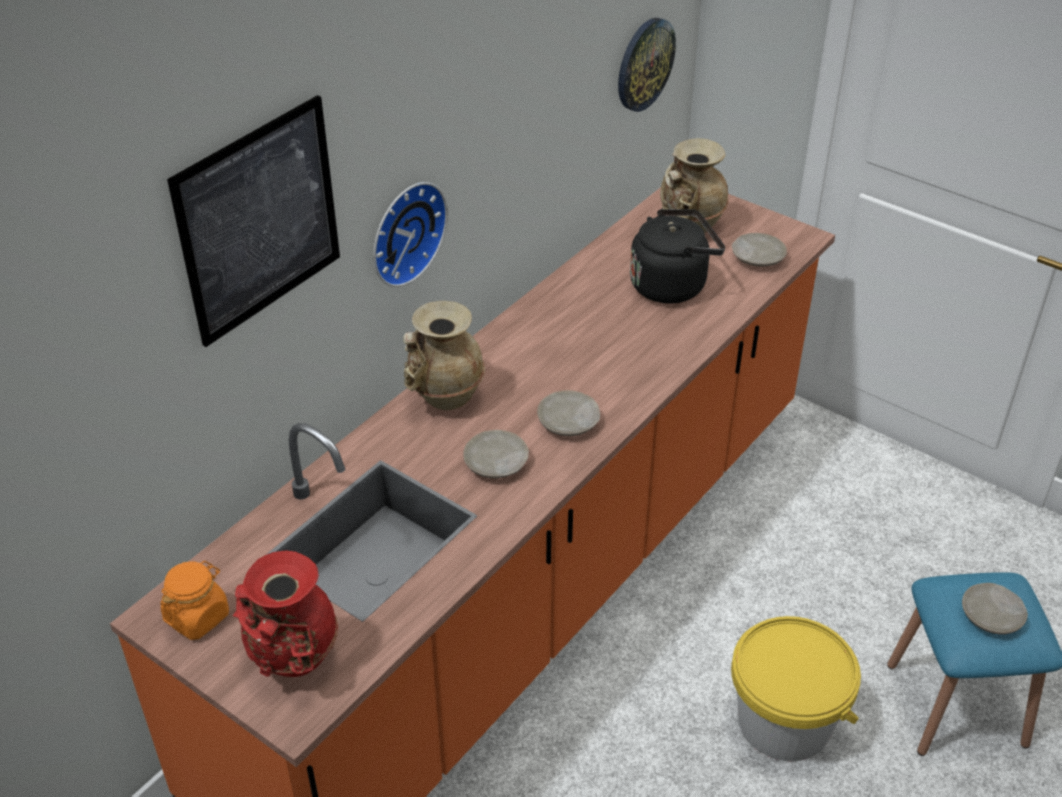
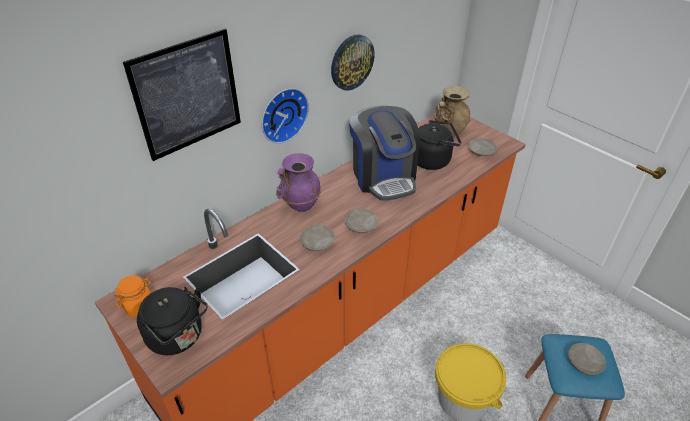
camera: 10 degrees right, 0 degrees up
red vase [233,550,338,677] -> black kettle [137,287,207,355]
beige vase [403,301,485,410] -> purple vase [276,153,321,212]
wall clock [618,18,676,112] -> wall clock moved to [331,34,375,91]
none -> coffee machine [349,106,420,201]

